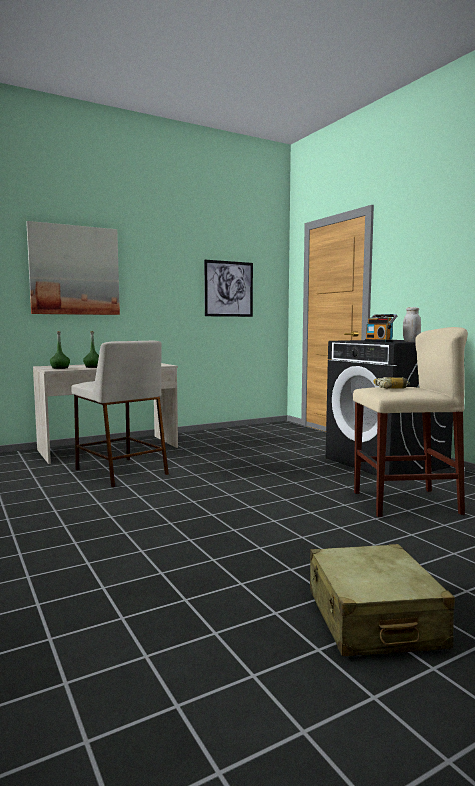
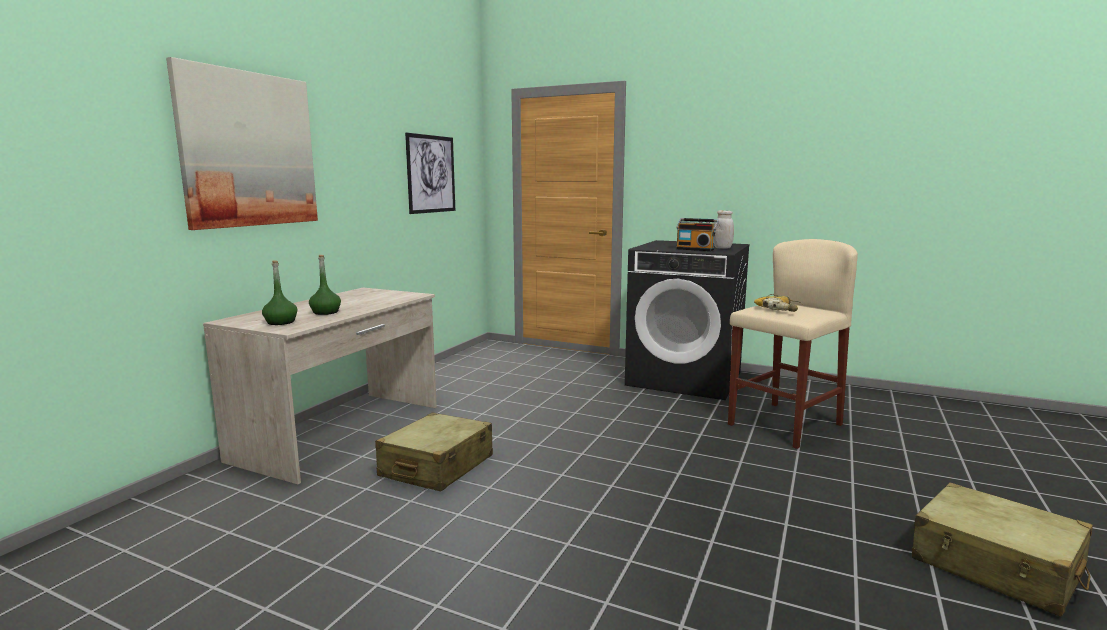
camera: 35 degrees left, 5 degrees up
beige stool [72,340,169,487] -> beige suitcase [375,413,493,491]

